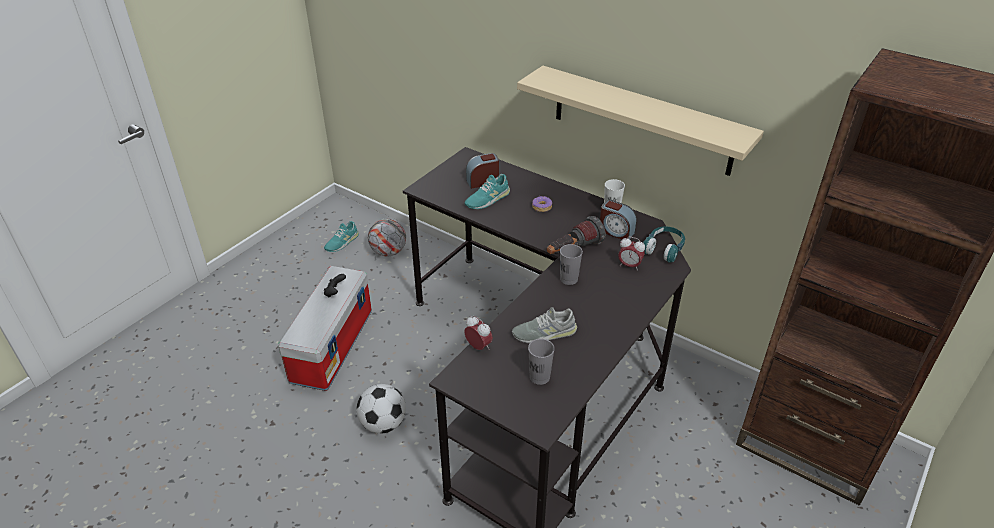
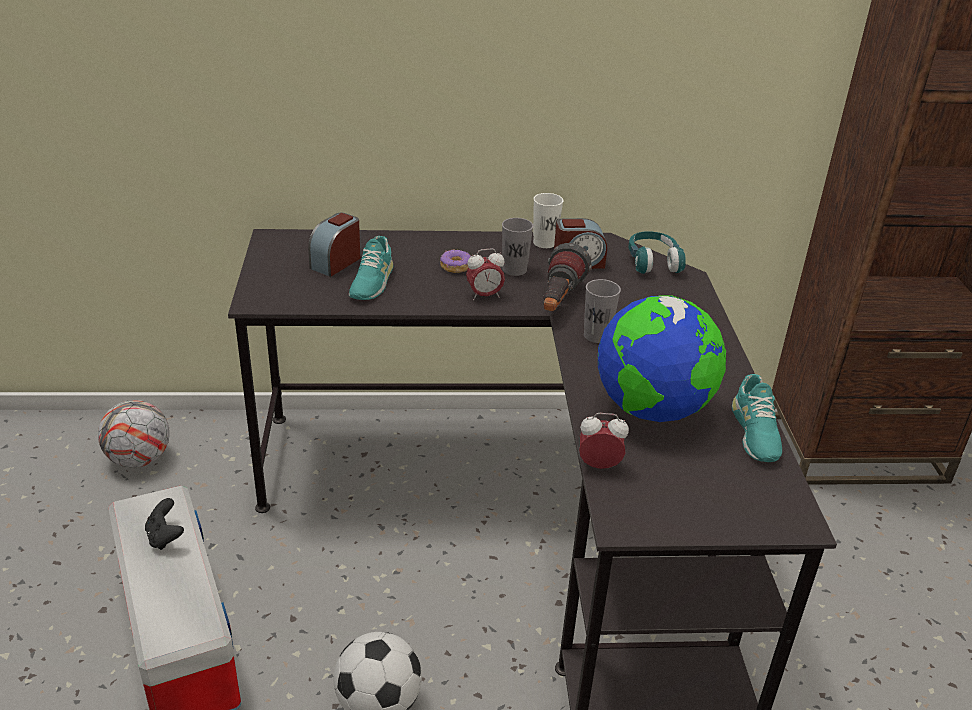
camera: 40 degrees left, 5 degrees down
turquoise shoe [324,221,359,252] -> turquoise shoe moved to [732,374,782,462]
grey shoe [512,307,577,343] -> globe [598,295,726,422]
beige shelf [517,66,764,176] -> none
grey cup [528,339,555,385] -> grey cup moved to [502,218,533,276]
alarm clock [618,237,645,269] -> alarm clock moved to [466,248,505,300]

